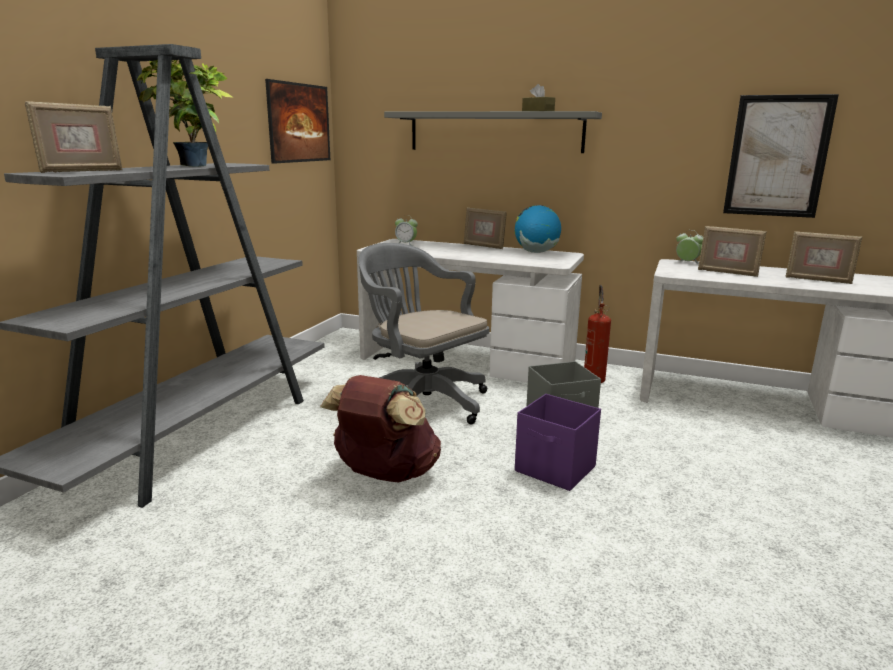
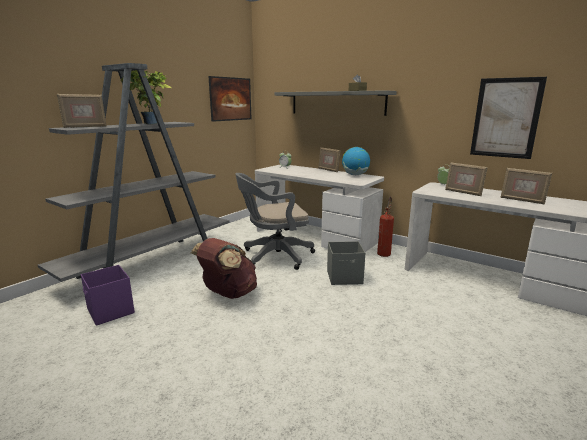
camera: 15 degrees right, 0 degrees up
grey office chair [359,243,490,425] -> grey office chair turned 75 degrees counterclockwise [235,173,315,270]
purple storage box [515,394,601,491] -> purple storage box moved to [81,265,135,326]

